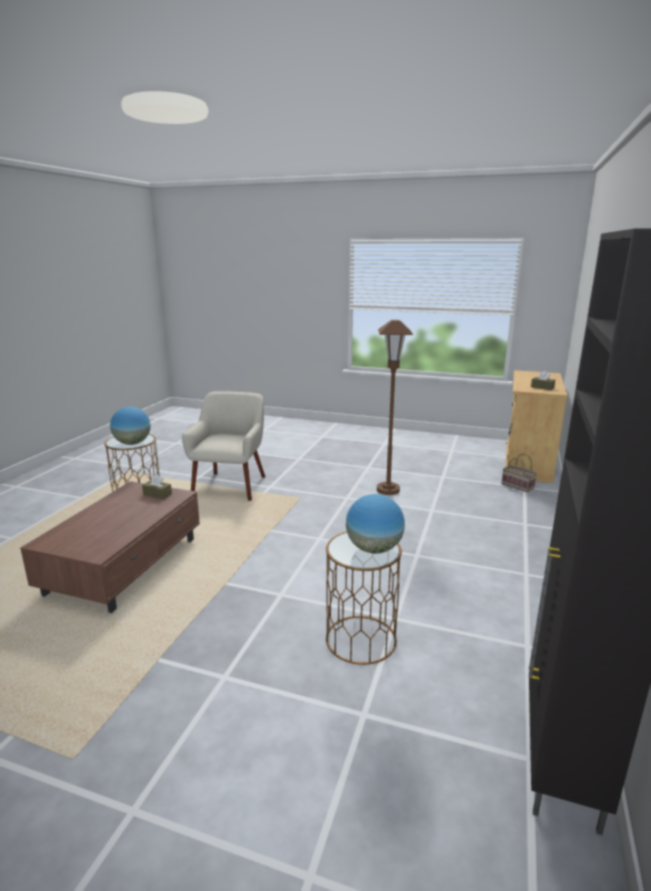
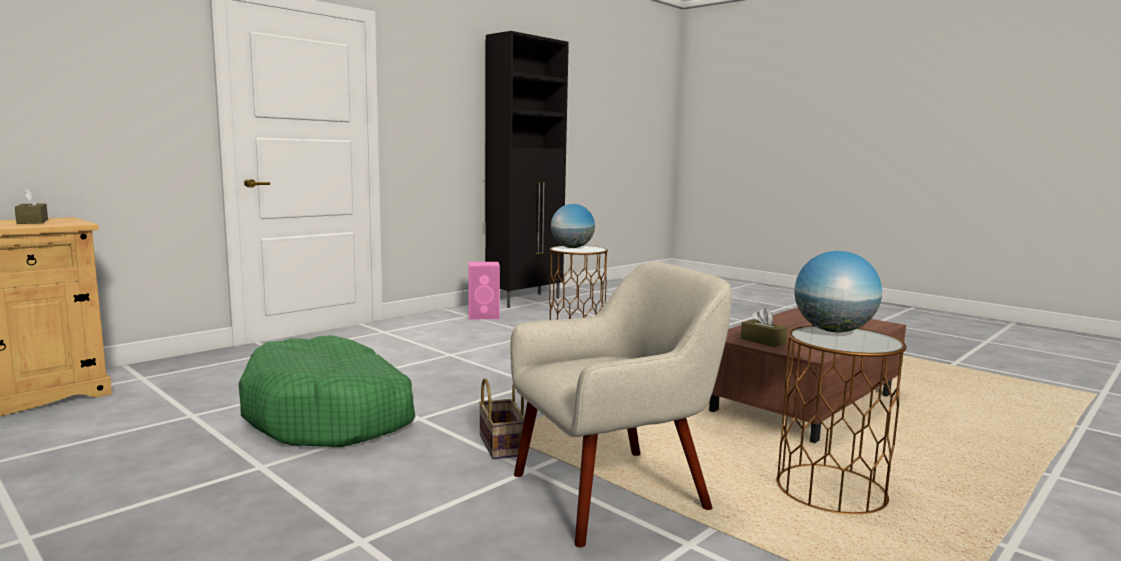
camera: 155 degrees left, 10 degrees down
beige armchair [182,391,265,501] -> beige armchair turned 150 degrees counterclockwise [510,262,732,547]
brown floor lamp [377,320,413,495] -> green dog bed [239,335,415,447]
basket [501,453,537,492] -> basket moved to [479,378,524,459]
none -> pink speaker [468,262,500,320]

